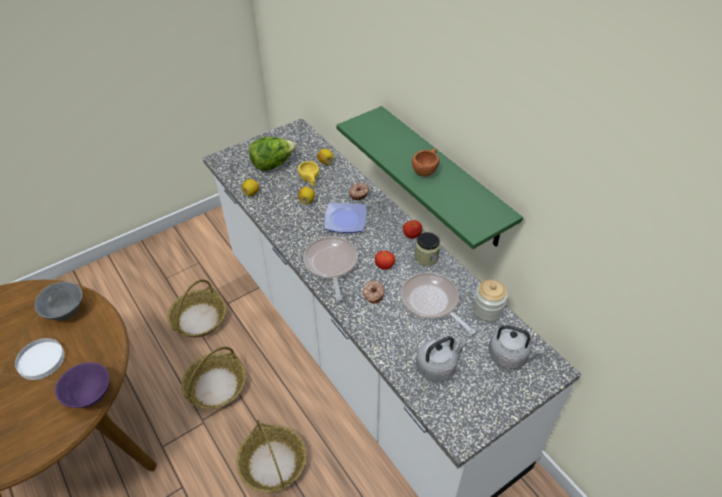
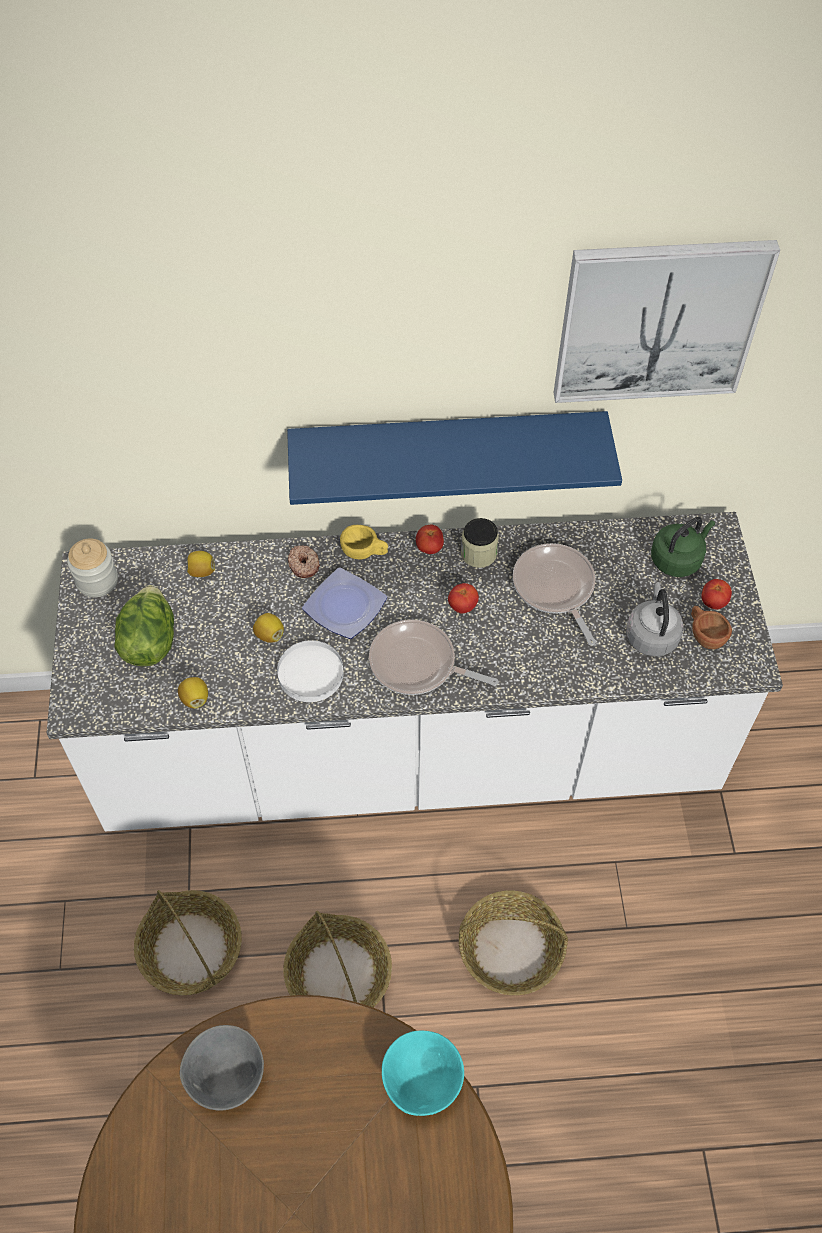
camera: 60 degrees left, 10 degrees up
white plate [15,338,65,380] -> white plate moved to [277,640,344,702]
purple bowl [55,362,109,408] -> turquoise bowl [382,1031,464,1116]
yellow cup [298,161,319,187] -> yellow cup moved to [340,525,388,560]
green shelf [336,106,523,249] -> blue shelf [287,411,622,505]
donut [363,281,385,304] -> none
frying pan [401,272,475,334] -> frying pan turned 75 degrees clockwise [513,543,596,646]
brown cup [412,148,440,176] -> brown cup moved to [691,606,732,649]
jar [473,279,507,322] -> jar moved to [67,539,118,597]
grey kettle [489,325,544,369] -> green kettle [651,517,715,577]
none -> picture [553,240,780,403]
none -> tomato [701,579,732,609]

